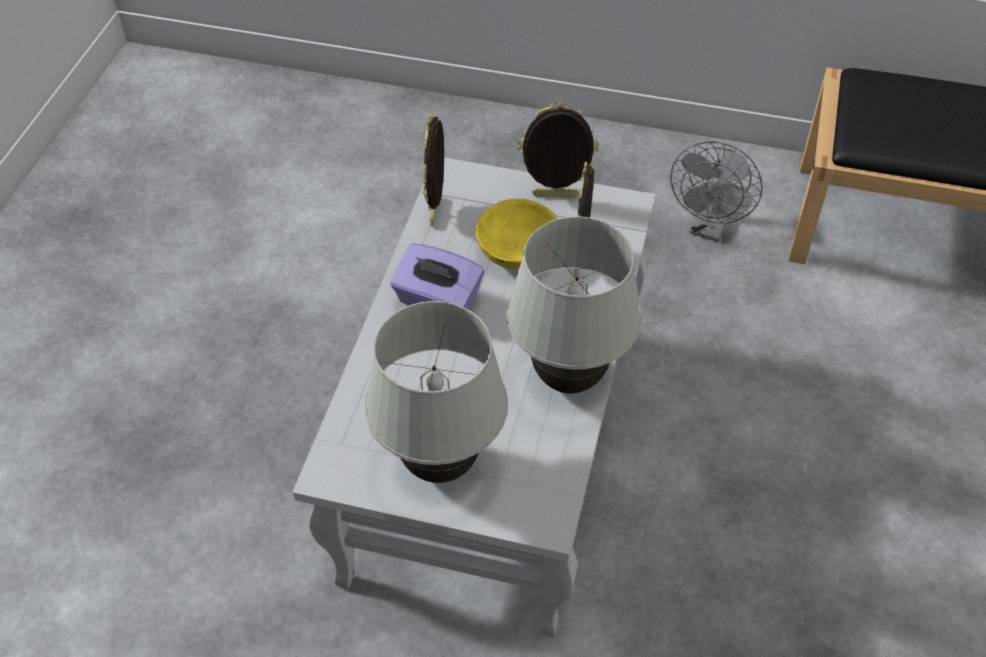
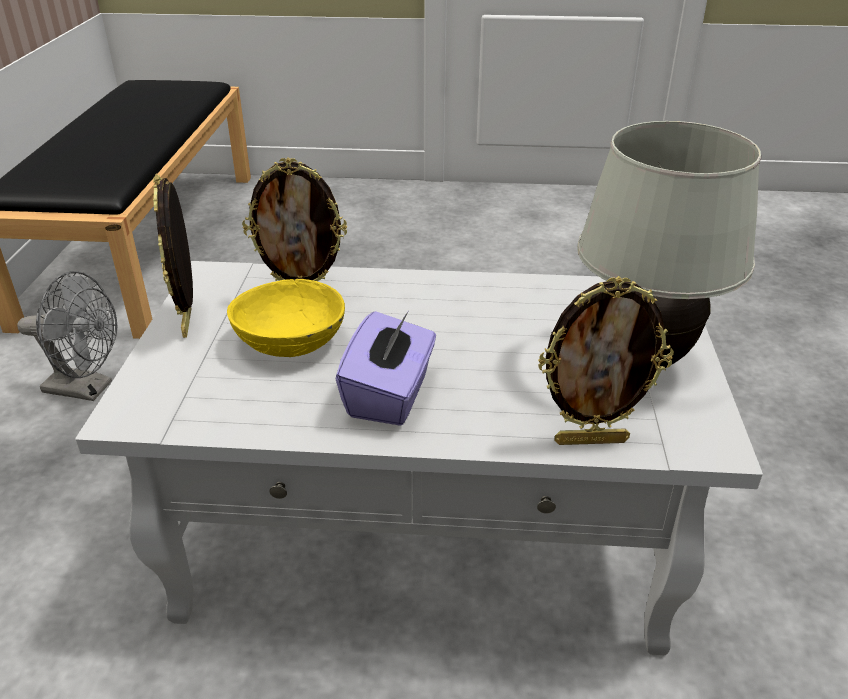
camera: 100 degrees left, 15 degrees down
picture frame [423,114,444,226] -> picture frame moved to [538,276,674,445]
white table lamp [507,216,642,393] -> none

